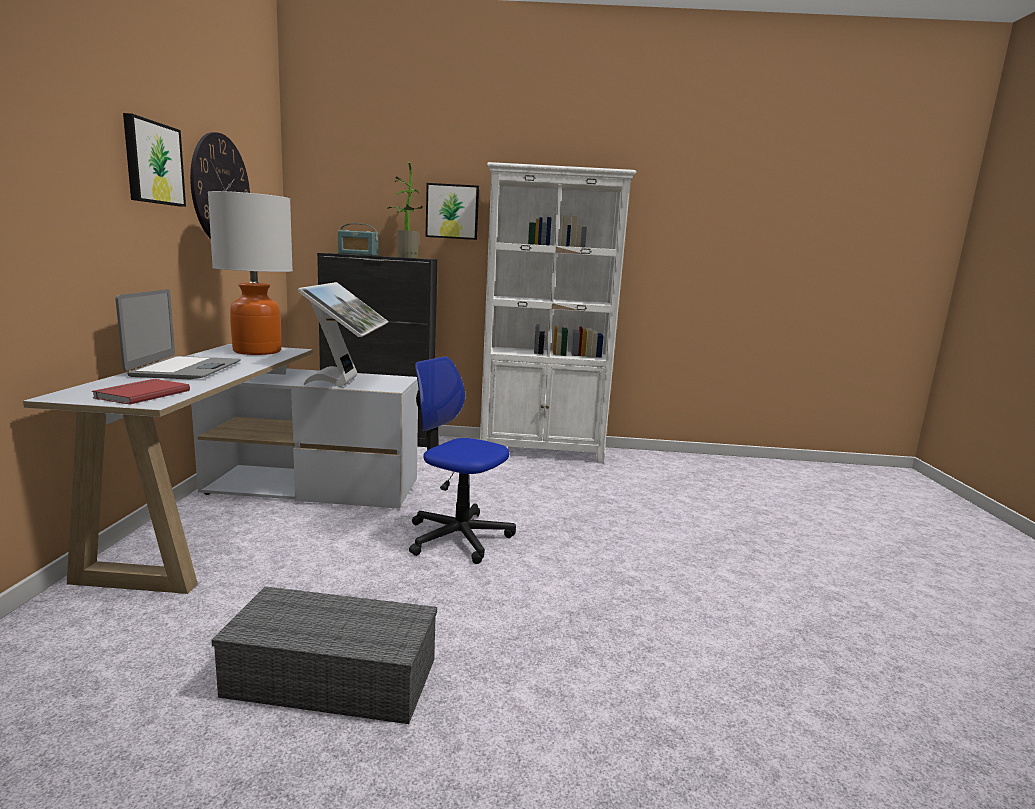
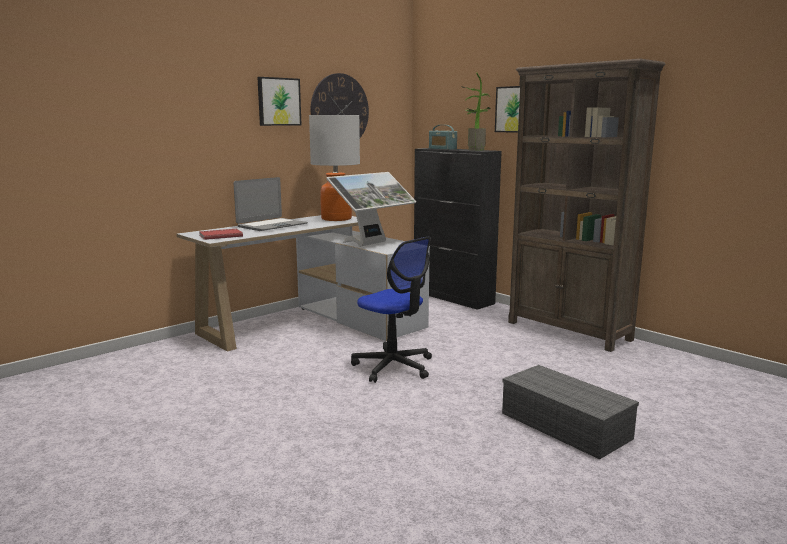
camera: 45 degrees right, 0 degrees up
grey storage box [211,587,437,724] -> grey storage box moved to [502,365,639,459]
office chair [409,356,516,564] -> office chair turned 150 degrees clockwise [351,236,432,383]
white bookcase [480,162,636,463] -> brown bookcase [508,59,666,352]

